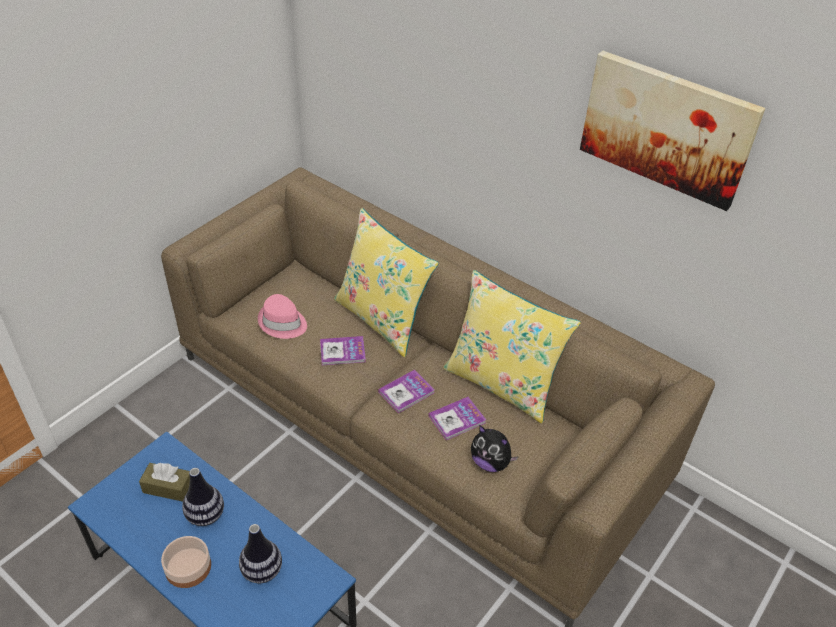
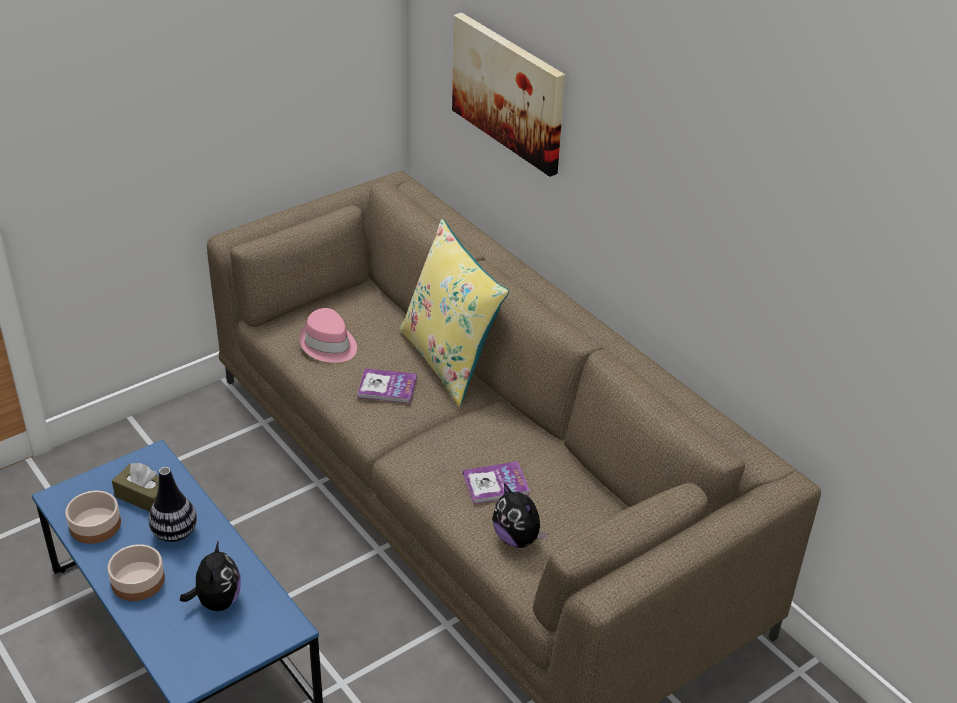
camera: 15 degrees right, 5 degrees down
vase [239,524,282,583] -> plush toy [180,540,241,611]
book [378,370,435,413] -> none
yellow pillow [443,270,581,423] -> none
picture [580,51,766,211] -> picture moved to [452,13,565,177]
none -> bowl [65,491,121,544]

